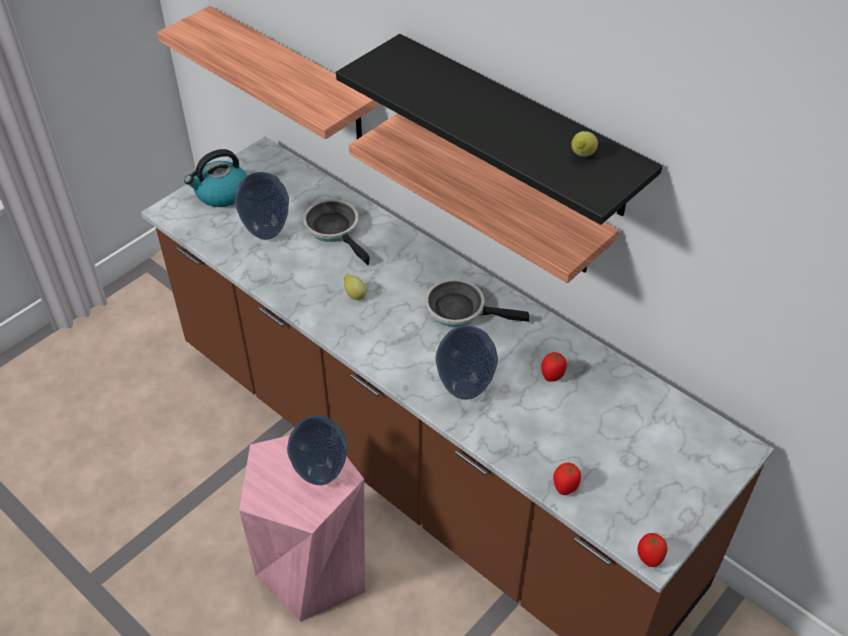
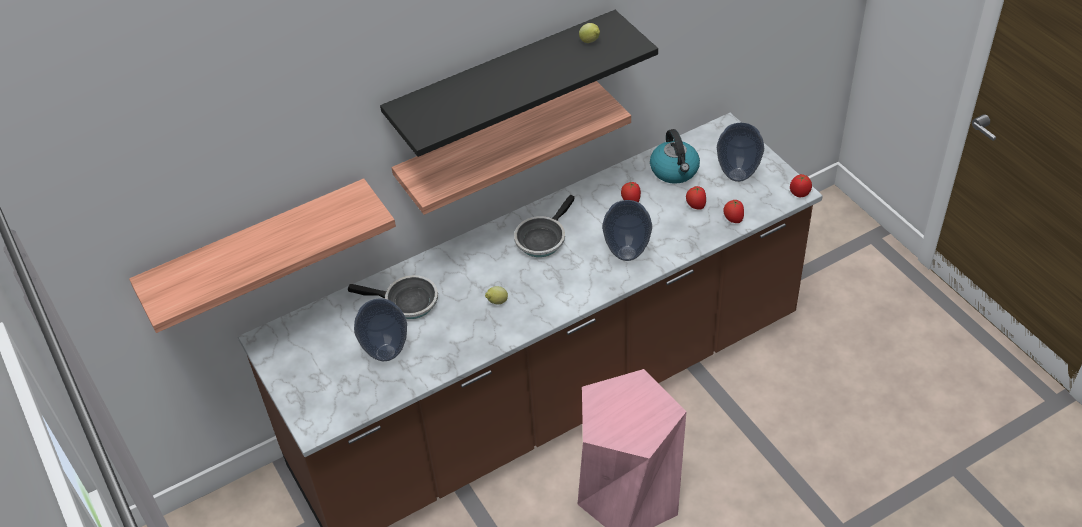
camera: 70 degrees left, 0 degrees up
kettle [184,149,247,207] -> kettle moved to [650,129,700,184]
vase [287,416,348,485] -> vase moved to [717,123,764,182]
frying pan [303,199,370,265] -> frying pan turned 150 degrees counterclockwise [348,275,438,319]
none -> tomato [686,186,706,210]

